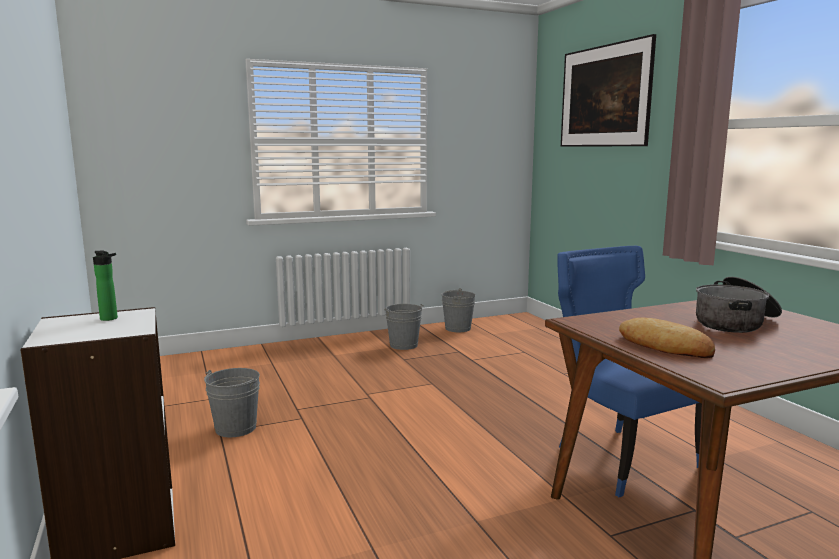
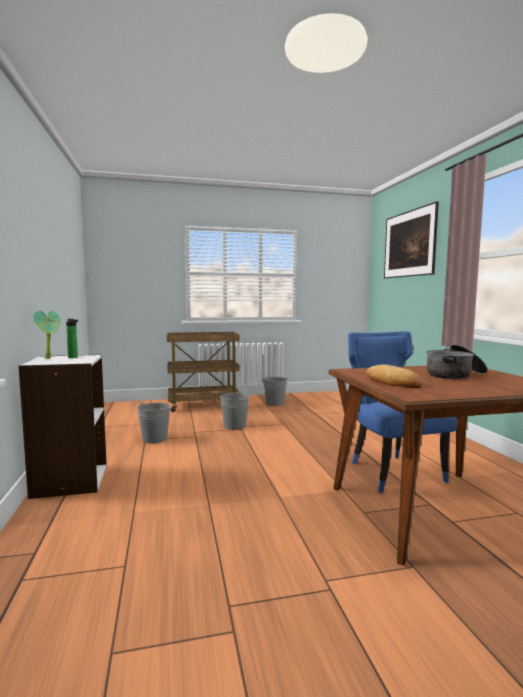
camera: 10 degrees right, 5 degrees down
grey bucket [441,288,476,332] -> grey bucket moved to [220,391,249,430]
none -> potted plant [33,311,61,359]
none -> brown cart [167,332,239,412]

